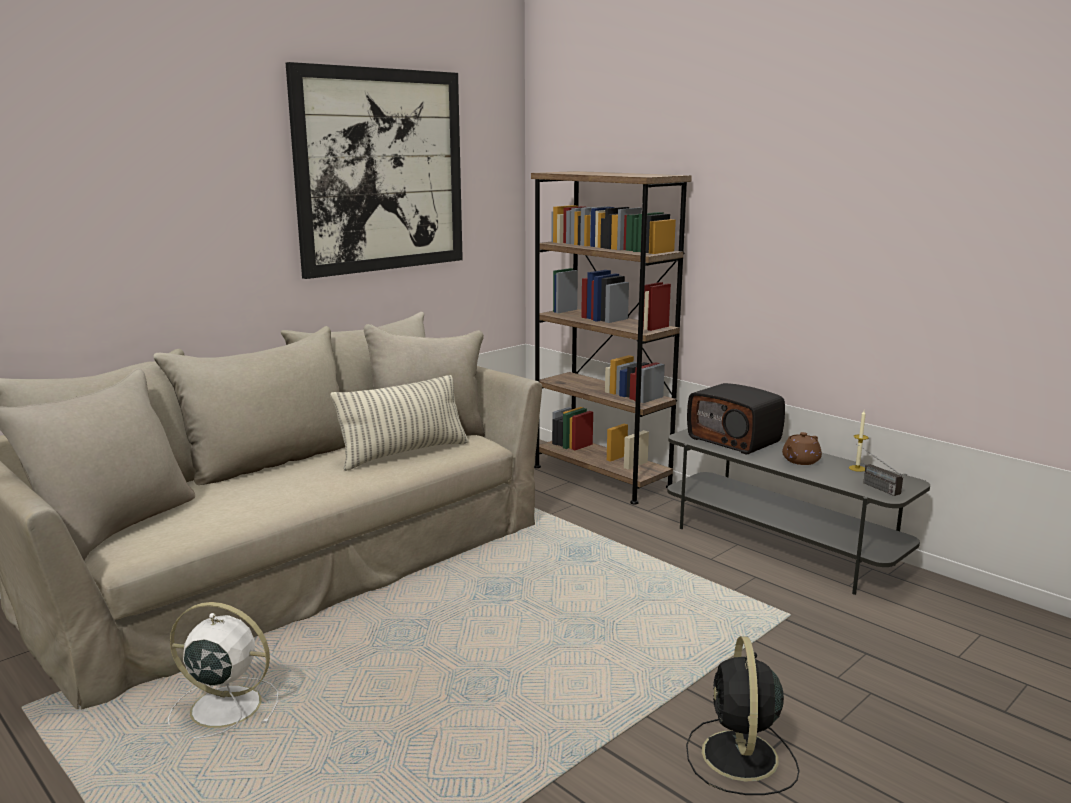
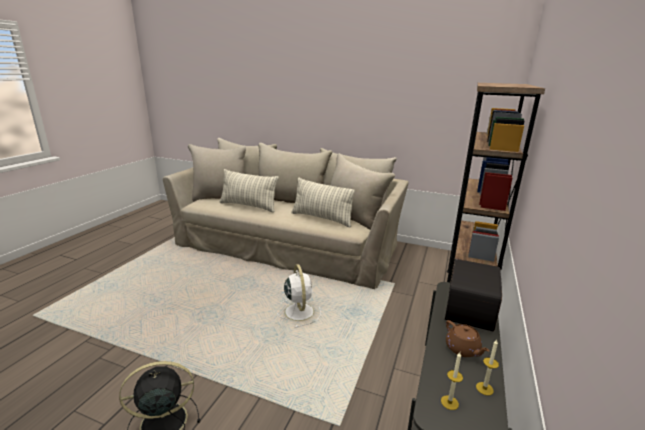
camera: 65 degrees right, 5 degrees up
white fan [168,602,278,738] -> white fan moved to [277,264,321,328]
picture [286,62,463,279] -> none
brown teapot [782,432,822,465] -> brown teapot turned 135 degrees counterclockwise [446,320,489,357]
radio [856,443,903,496] -> candle [441,352,463,410]
none -> pillow [219,169,279,212]

